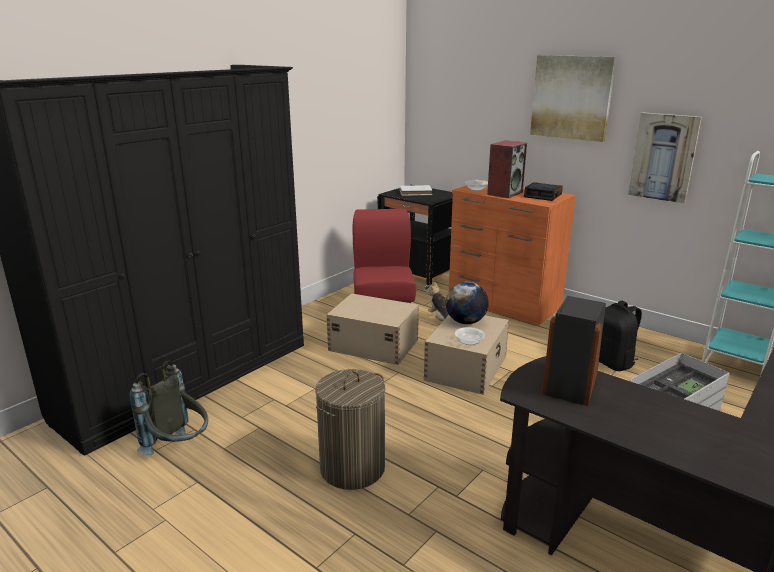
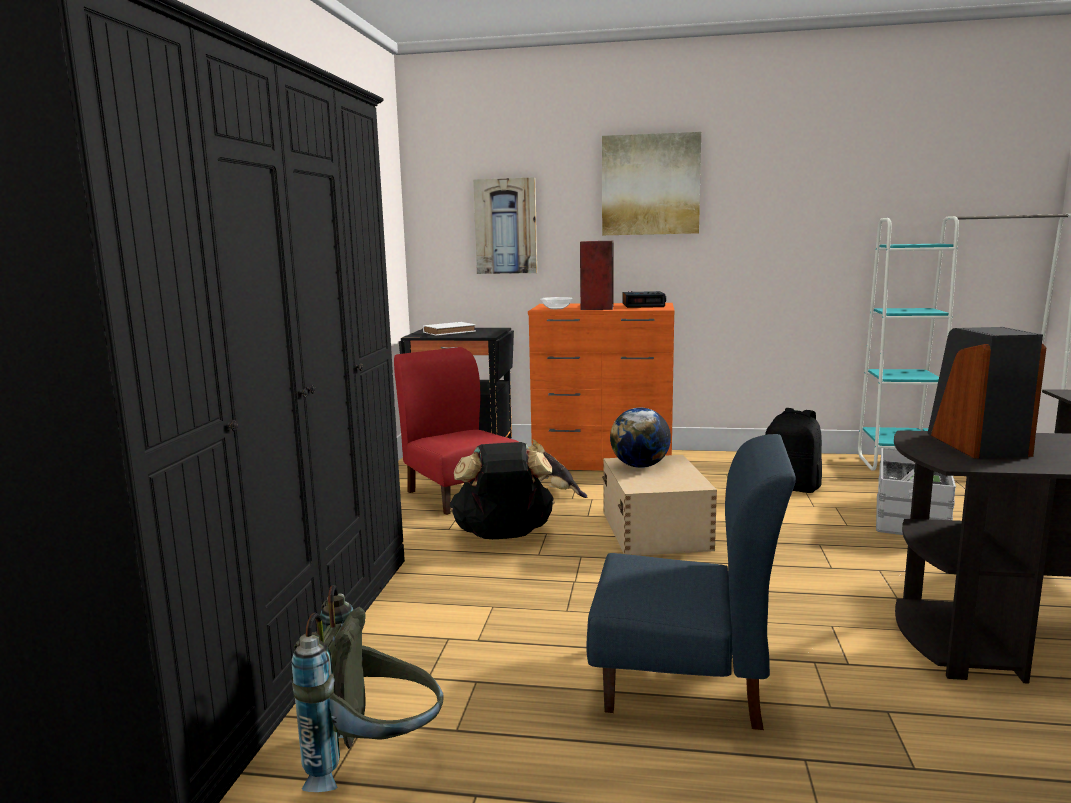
camera: 30 degrees left, 10 degrees down
laundry basket [315,369,385,490] -> blue chair [587,434,796,730]
beige storage box [327,293,419,365] -> black backpack [450,442,555,539]
bowl [455,327,485,345] -> none
picture [628,112,702,203] -> picture moved to [473,177,537,274]

